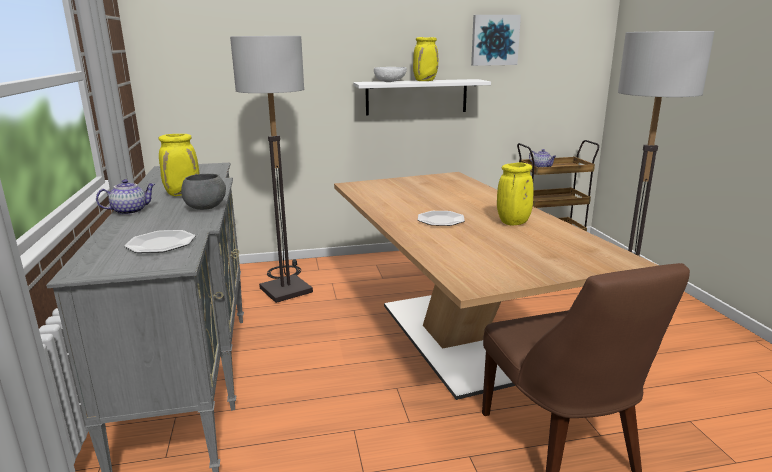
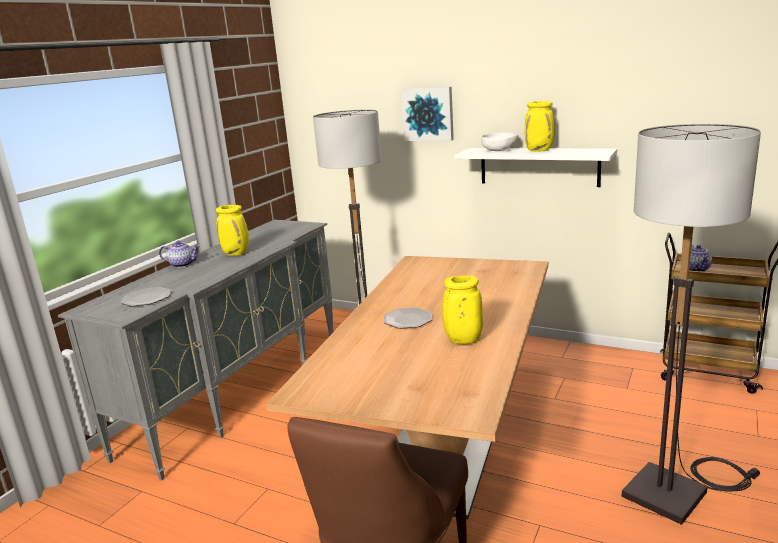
camera: 40 degrees right, 0 degrees up
grey bowl [181,174,226,210] -> none
picture [471,15,521,66] -> picture moved to [401,87,454,141]

